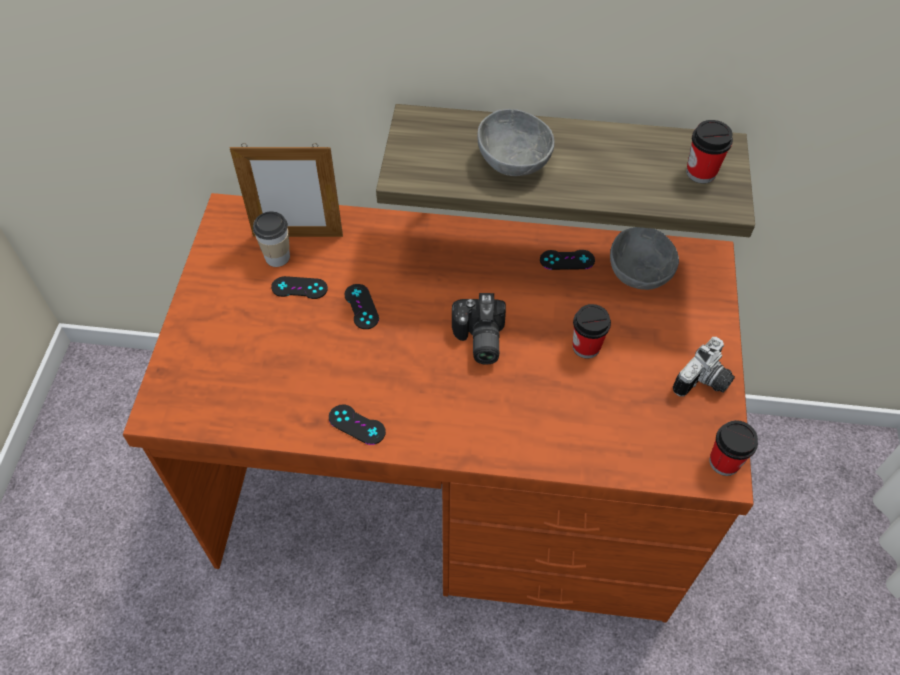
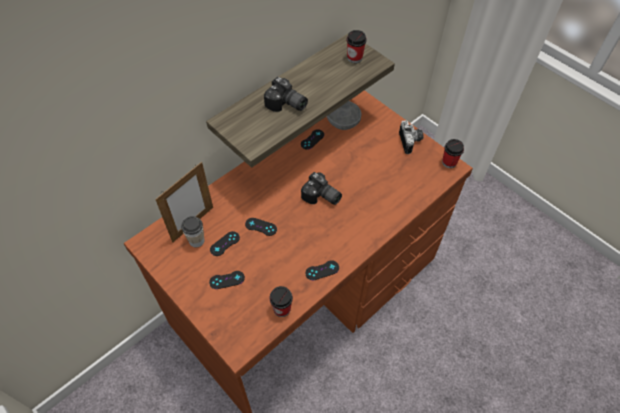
camera: 50 degrees left, 0 degrees up
grey bowl [478,109,555,176] -> camera [264,77,308,112]
cup [573,304,611,358] -> cup moved to [270,286,293,317]
none -> black game controller [209,271,245,289]

